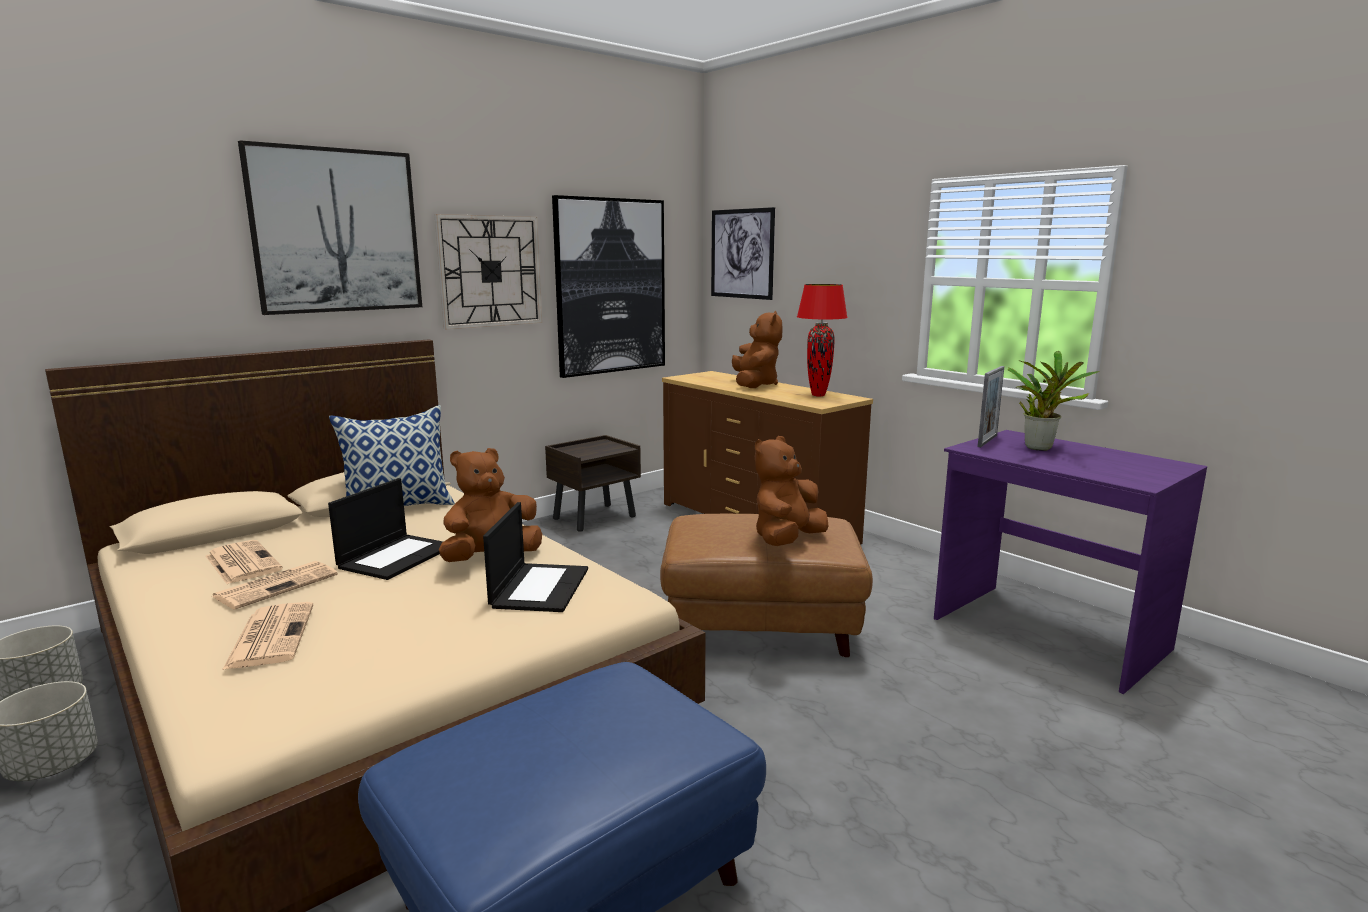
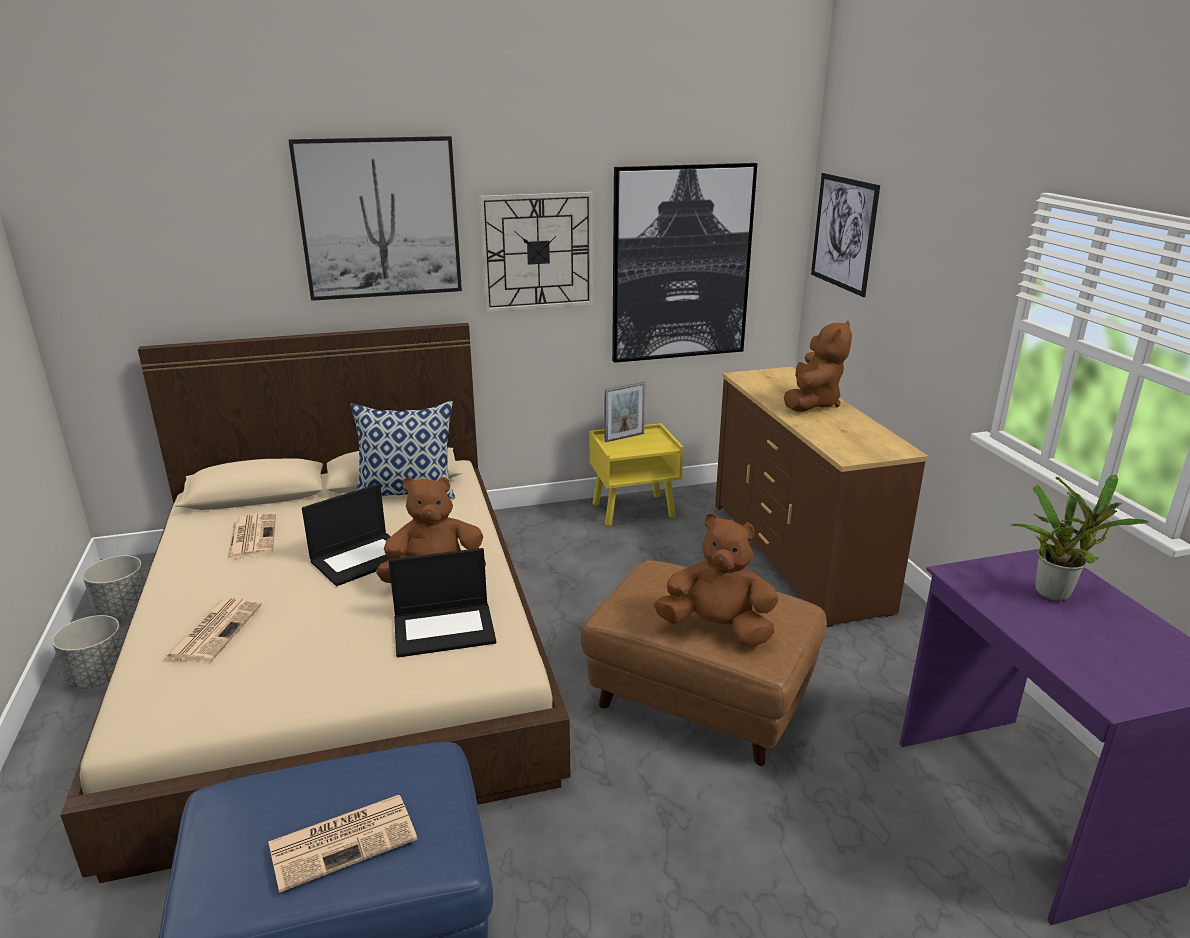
camera: 25 degrees right, 10 degrees up
newspaper [212,561,338,610] -> newspaper moved to [268,795,417,893]
laptop [483,502,588,612] -> laptop turned 45 degrees clockwise [389,548,496,658]
brown nightstand [545,435,641,532] -> yellow nightstand [589,423,683,526]
brown plush toy [755,436,828,546] -> brown plush toy turned 45 degrees clockwise [654,513,779,647]
red table lamp [797,284,848,396] -> none
picture frame [978,366,1005,447] -> picture frame moved to [604,382,646,442]

